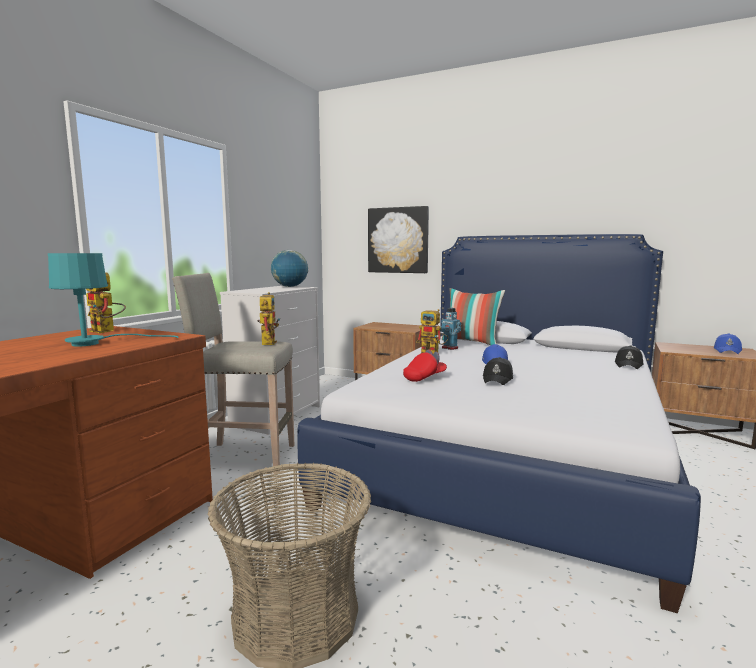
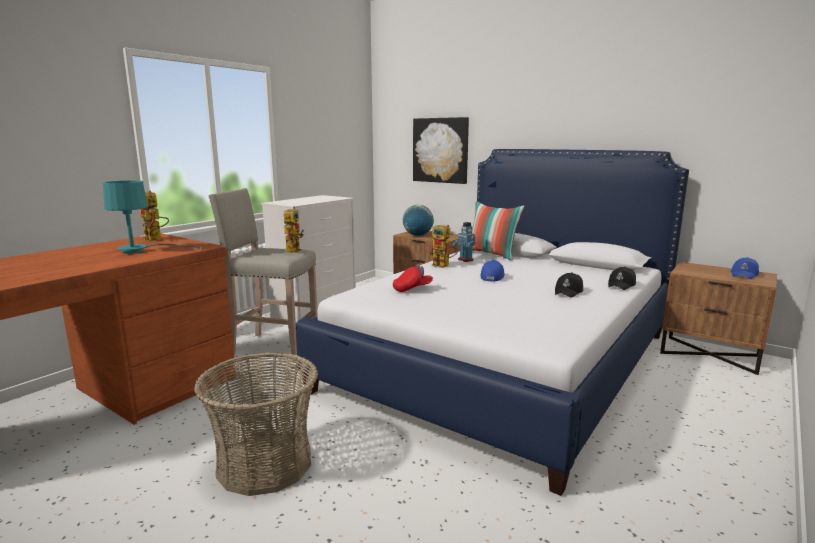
camera: 10 degrees right, 5 degrees up
globe [271,250,308,287] -> globe moved to [403,205,434,236]
black cap [483,357,513,385] -> black cap moved to [555,272,583,298]

